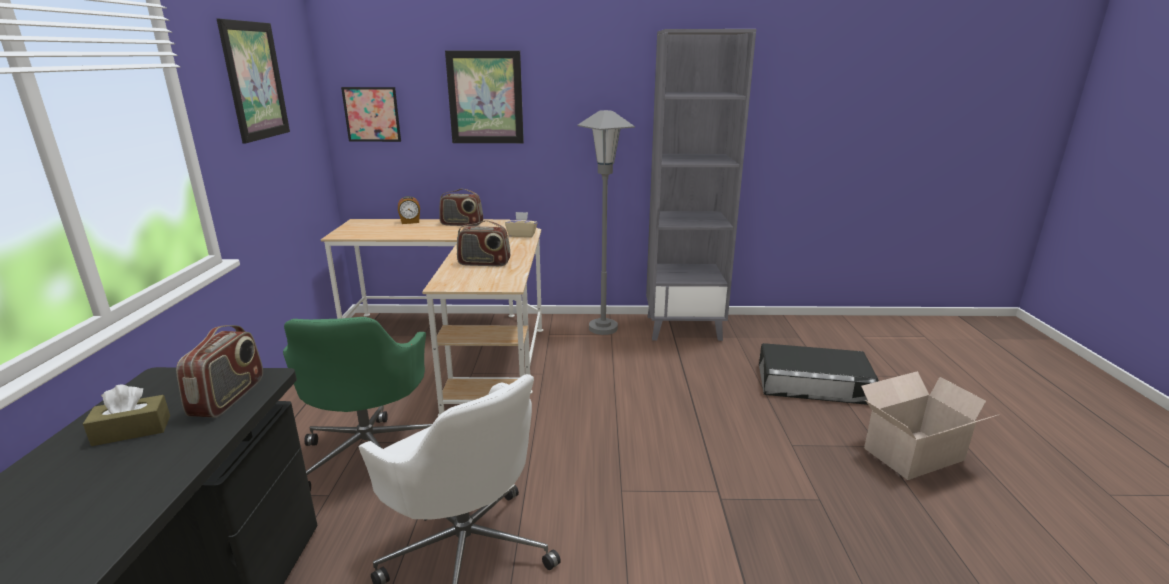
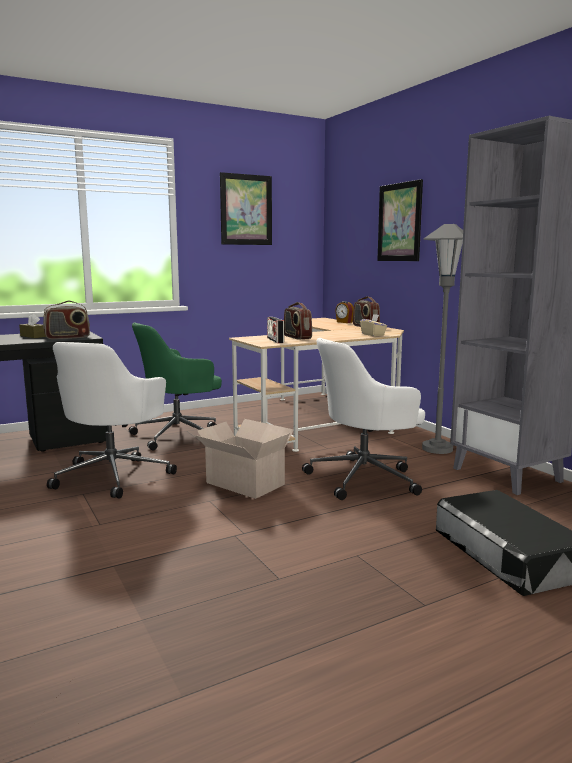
camera: 60 degrees right, 10 degrees down
picture [341,87,401,142] -> none
cardboard box [861,371,997,480] -> cardboard box moved to [194,419,294,499]
none -> radio [267,317,284,343]
none -> white office chair [302,338,425,500]

